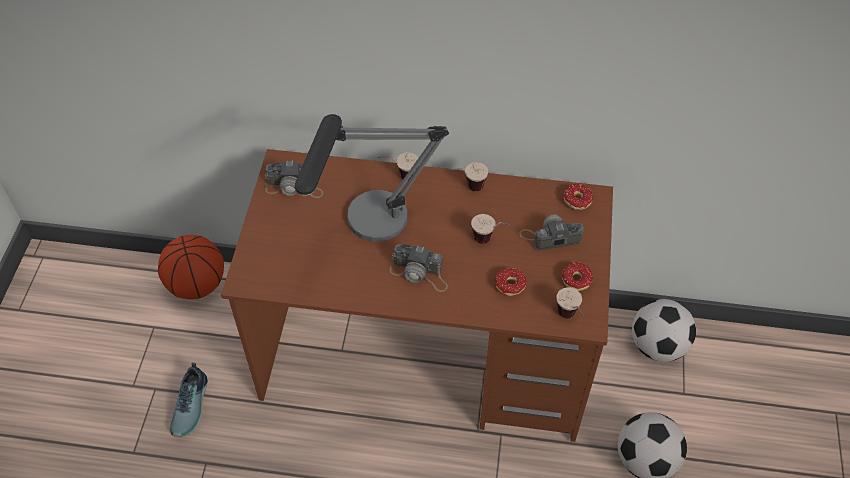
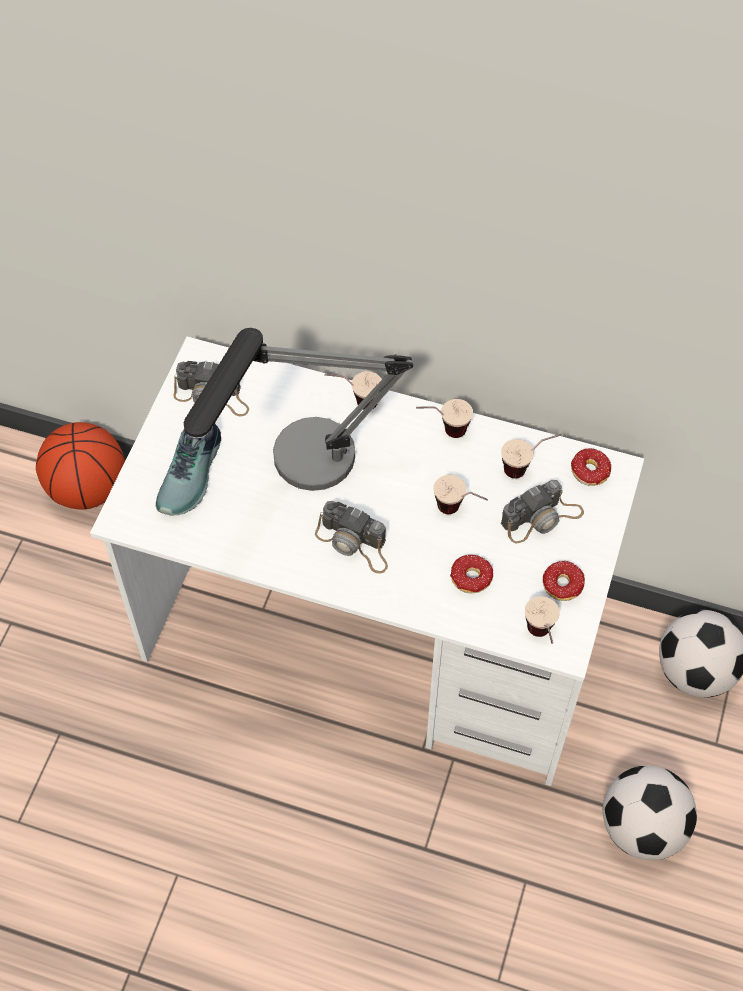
camera: 10 degrees right, 5 degrees up
shoe [170,362,208,437] -> shoe moved to [156,424,221,516]
brown desk [221,149,613,442] -> white desk [90,336,644,786]
camera [519,215,584,251] -> camera turned 150 degrees clockwise [501,480,584,544]
none -> cup [501,433,562,478]

